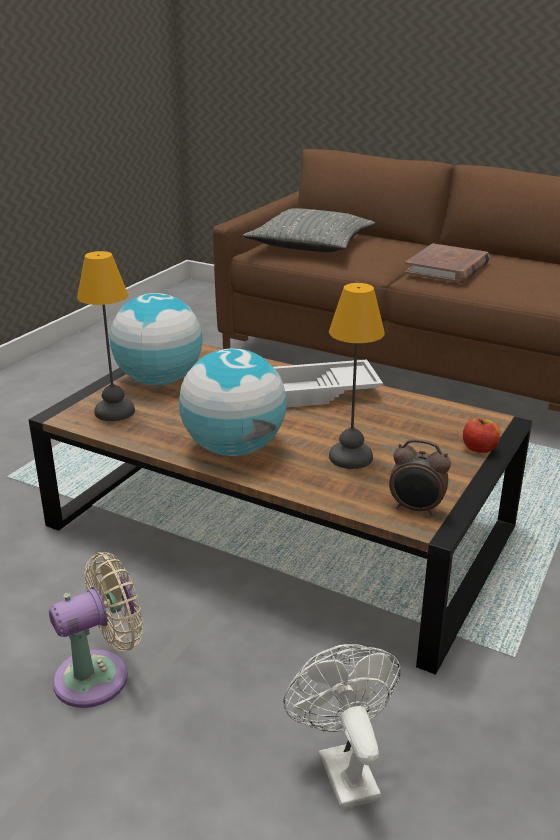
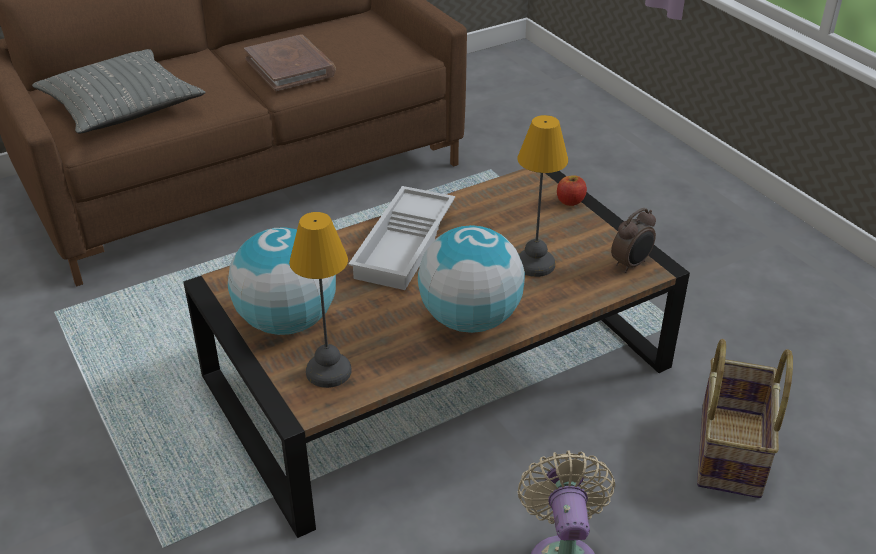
camera: 60 degrees left, 10 degrees up
white fan [283,644,401,810] -> basket [697,339,793,498]

